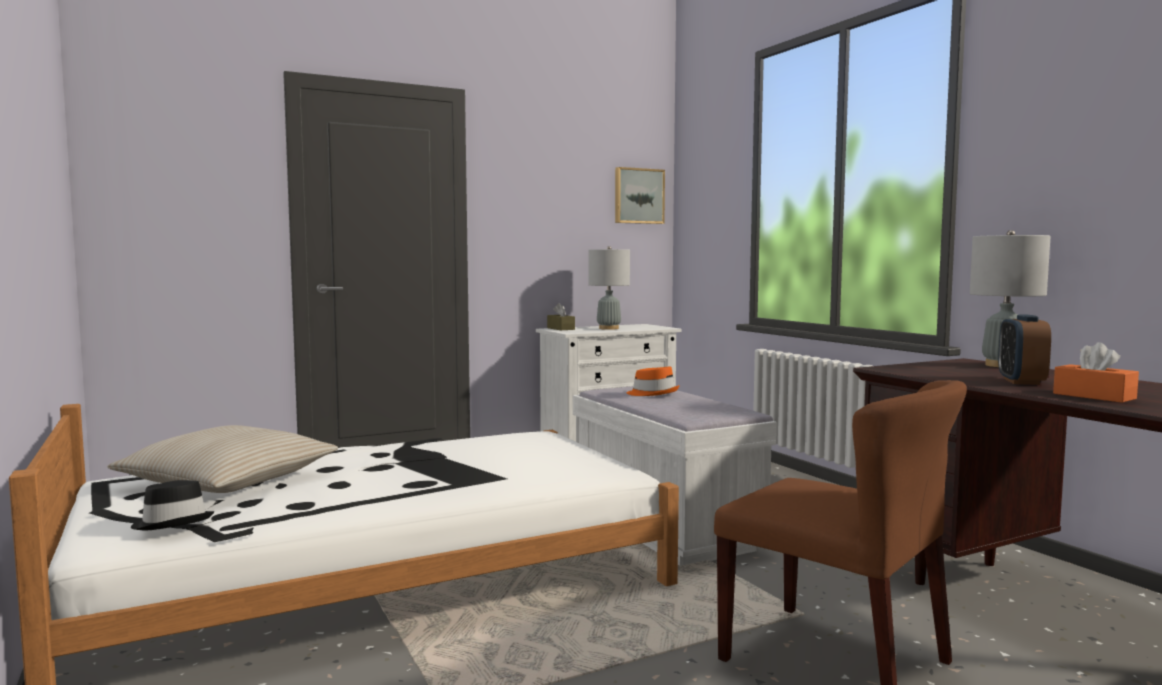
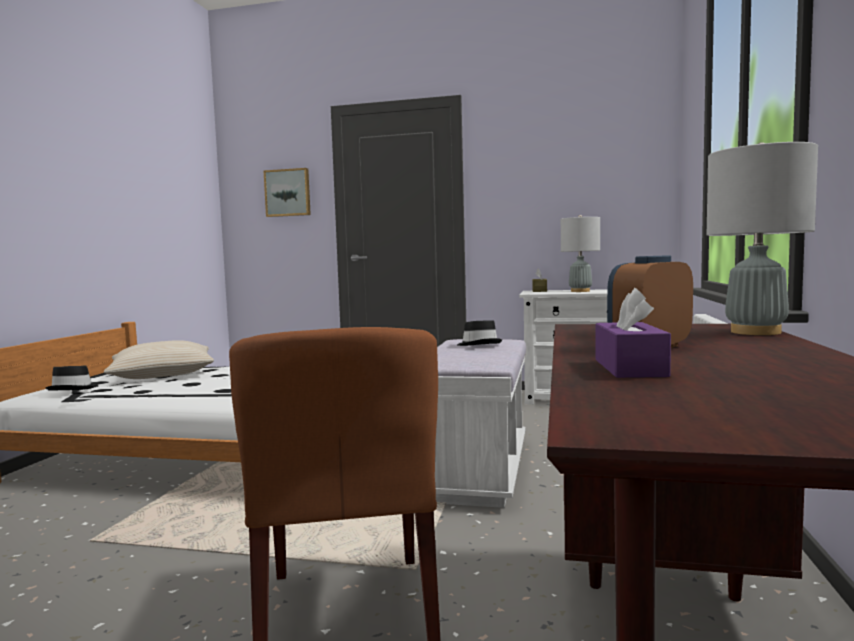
camera: 40 degrees right, 0 degrees up
picture [615,167,665,224] -> picture moved to [264,168,311,217]
orange hat [626,366,680,396] -> black hat [457,320,502,346]
orange tissue box [1053,342,1139,403] -> purple tissue box [596,288,671,378]

